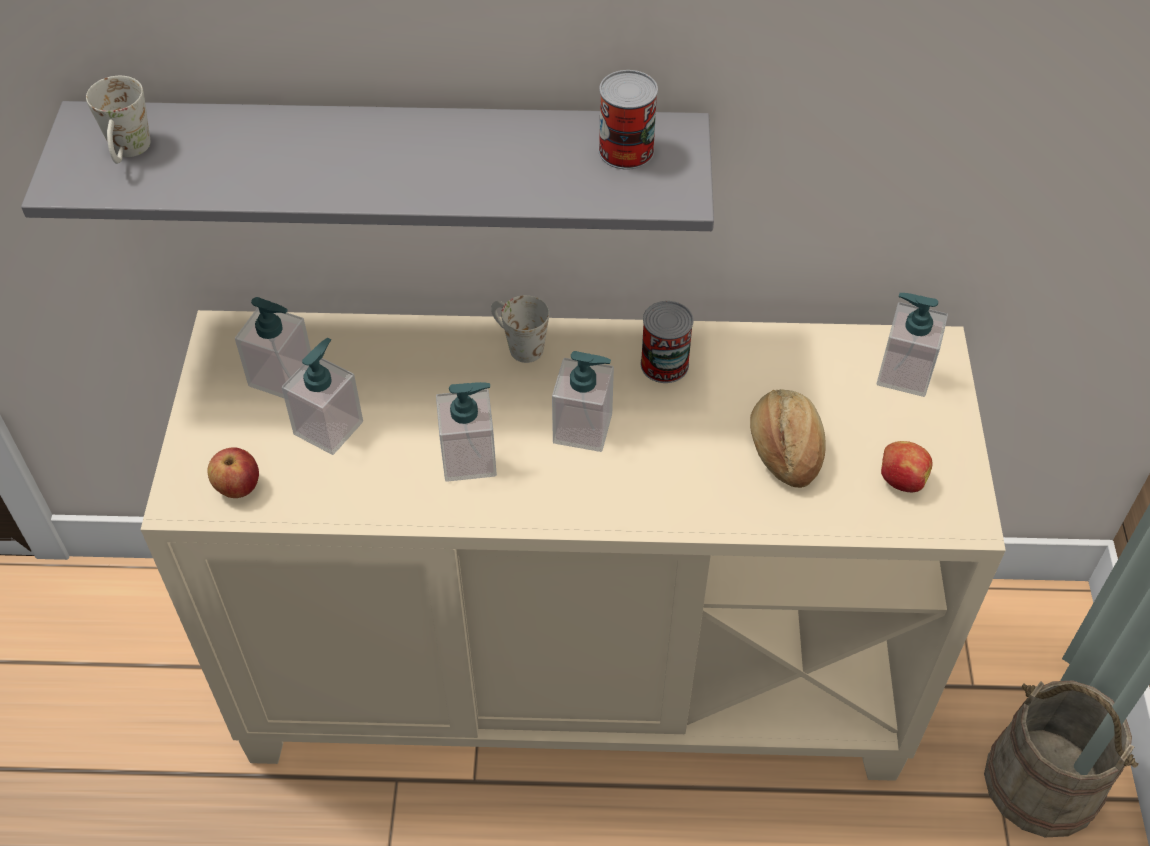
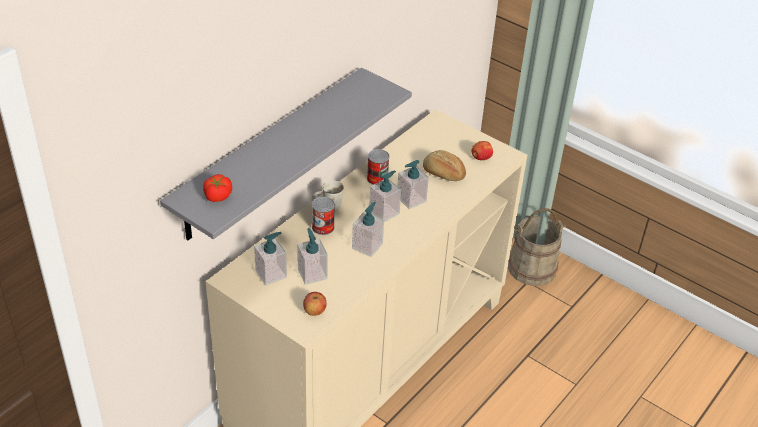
camera: 55 degrees left, 10 degrees down
white mug [86,76,150,164] -> tomato [203,174,232,202]
can [598,70,658,170] -> can moved to [312,197,335,235]
soap dispenser [876,293,948,397] -> soap dispenser moved to [397,160,429,209]

